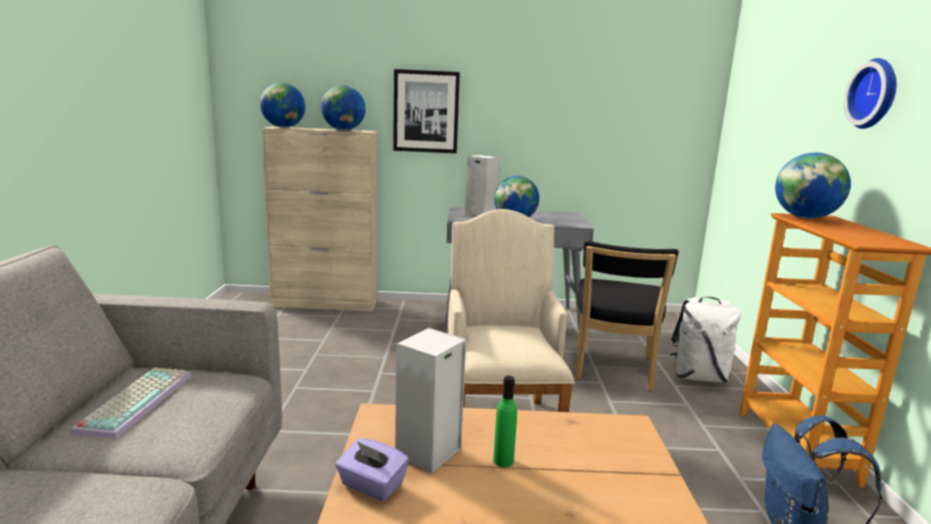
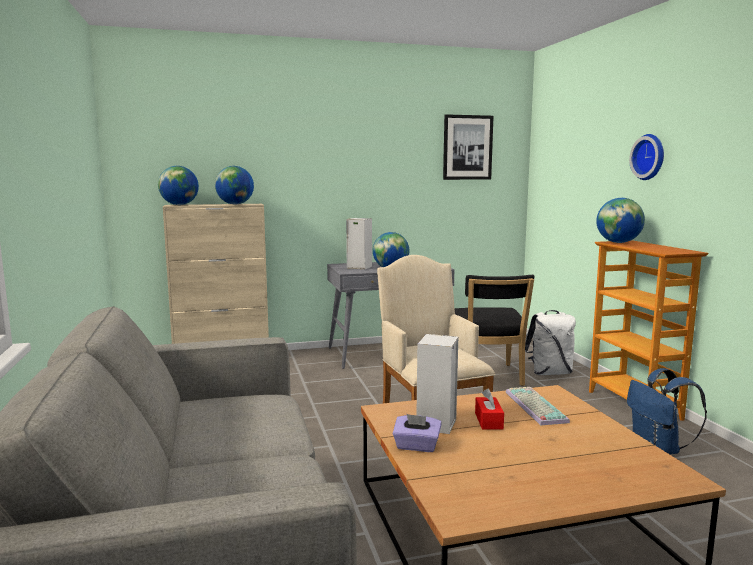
camera: 15 degrees left, 5 degrees down
keyboard [70,368,192,439] -> keyboard moved to [505,387,570,425]
picture [393,69,460,153] -> picture moved to [443,114,494,180]
green bottle [493,376,517,467] -> red tissue box [475,389,504,429]

